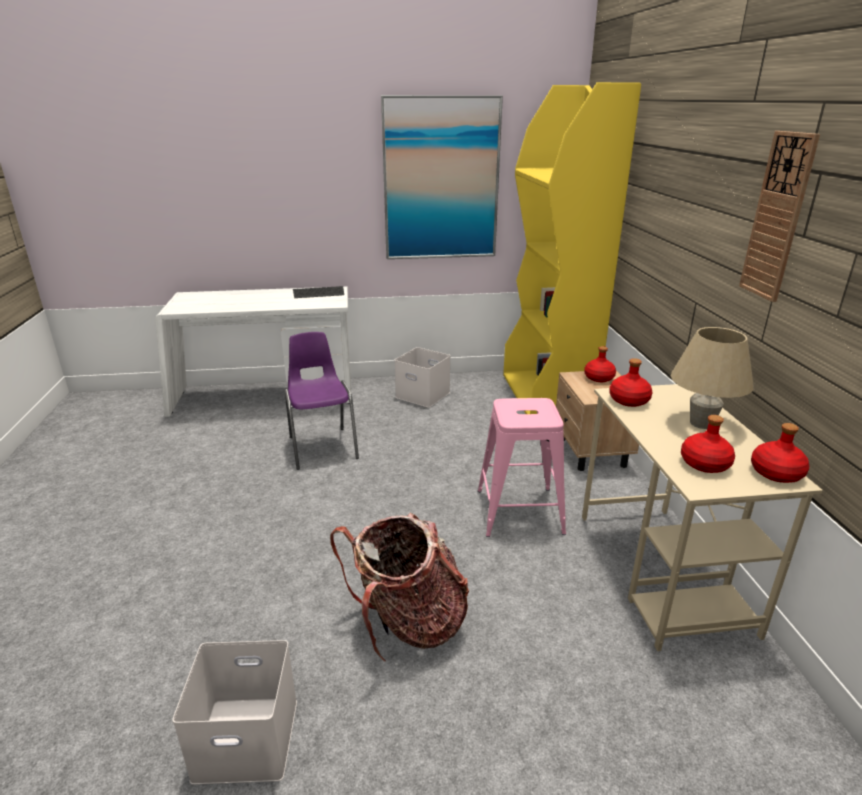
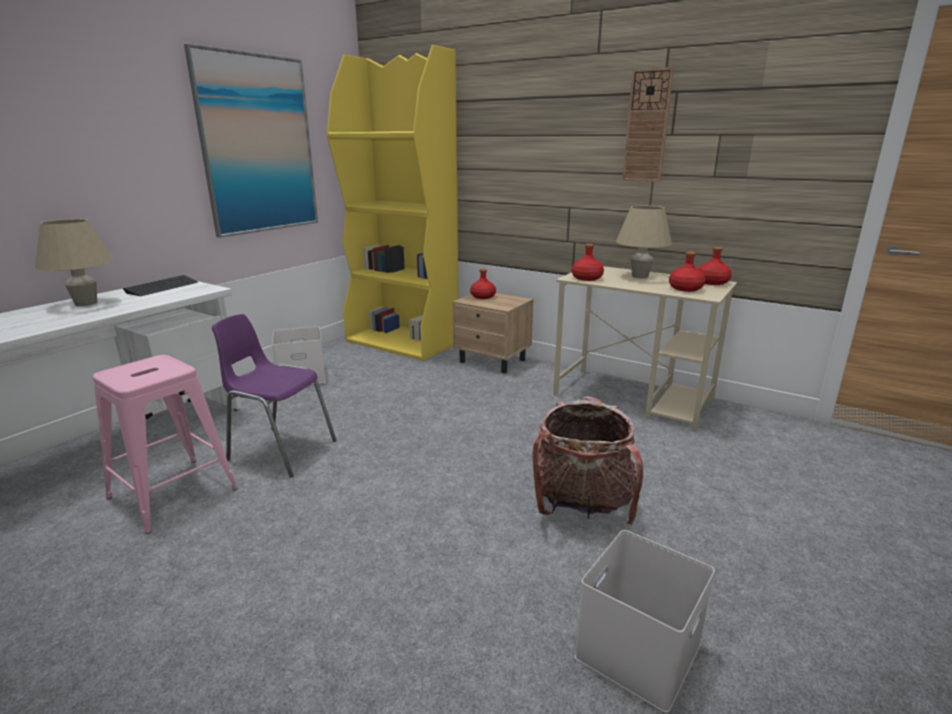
camera: 50 degrees left, 5 degrees down
pink stool [478,398,566,537] -> pink stool moved to [93,355,238,534]
none -> beige table lamp [35,219,114,306]

